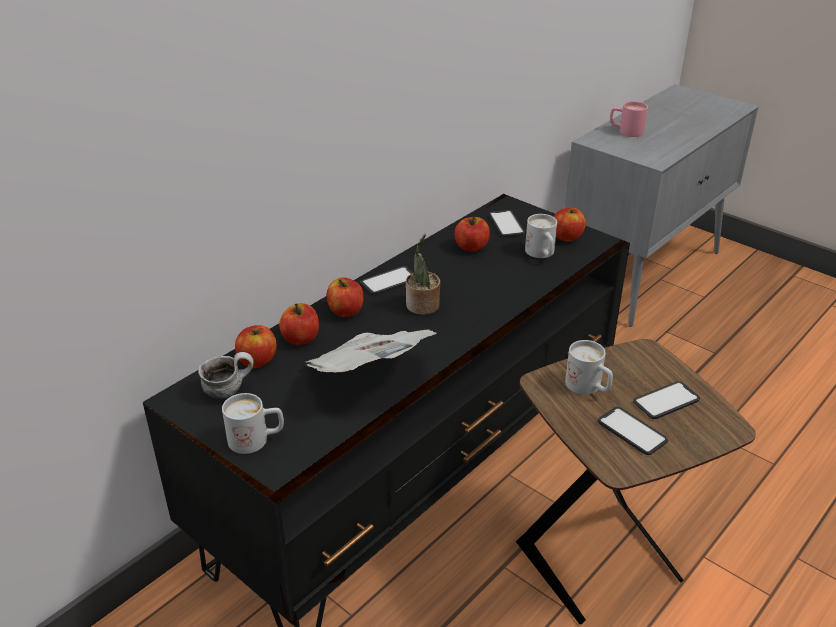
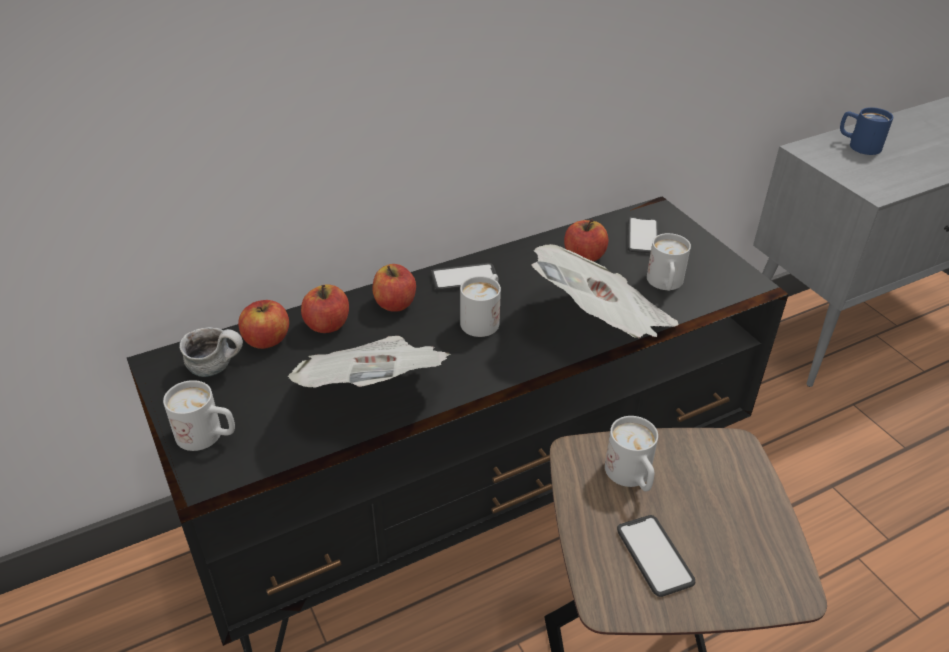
camera: 20 degrees right, 5 degrees up
potted plant [406,234,440,315] -> white mug [460,274,501,337]
apple [554,207,586,242] -> none
pink mug [610,101,648,137] -> blue mug [840,107,893,155]
phone [633,381,700,419] -> none
none -> newspaper [531,244,679,338]

